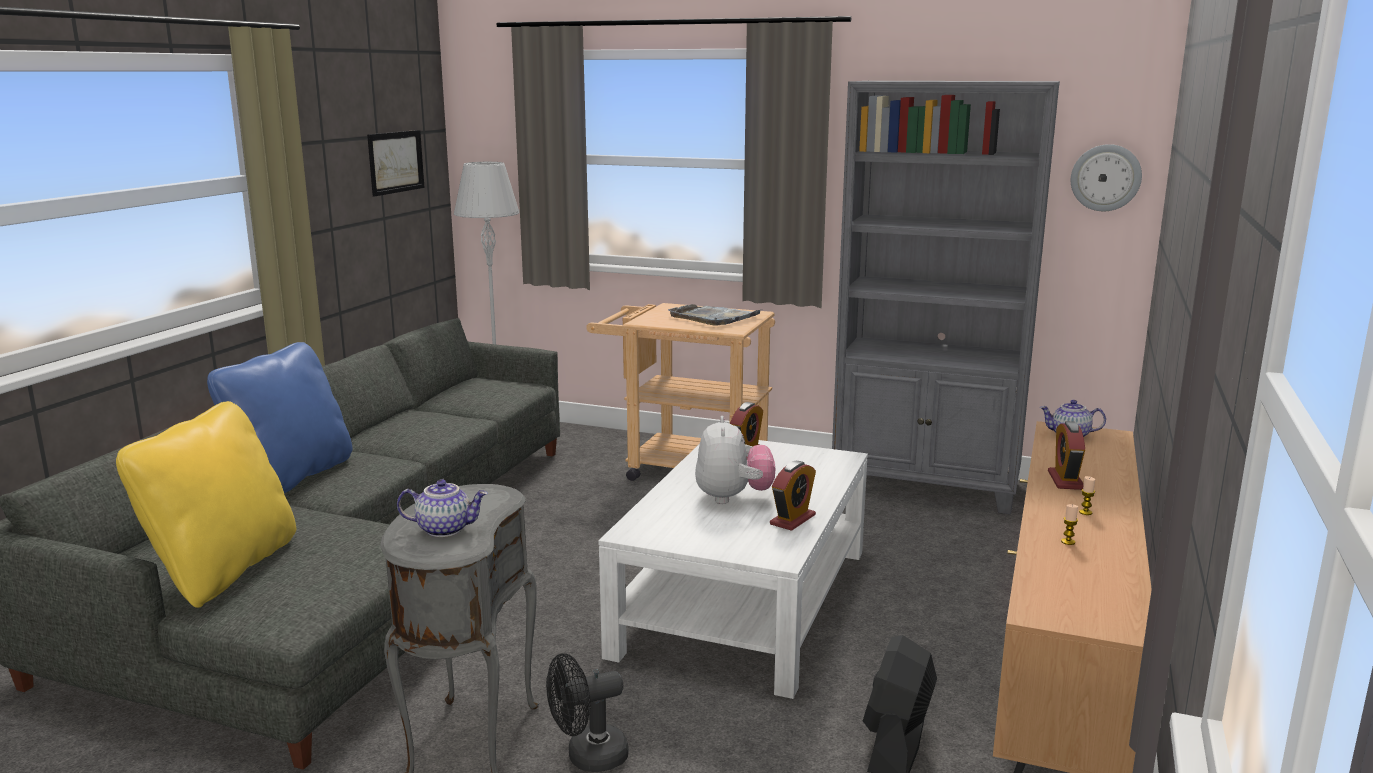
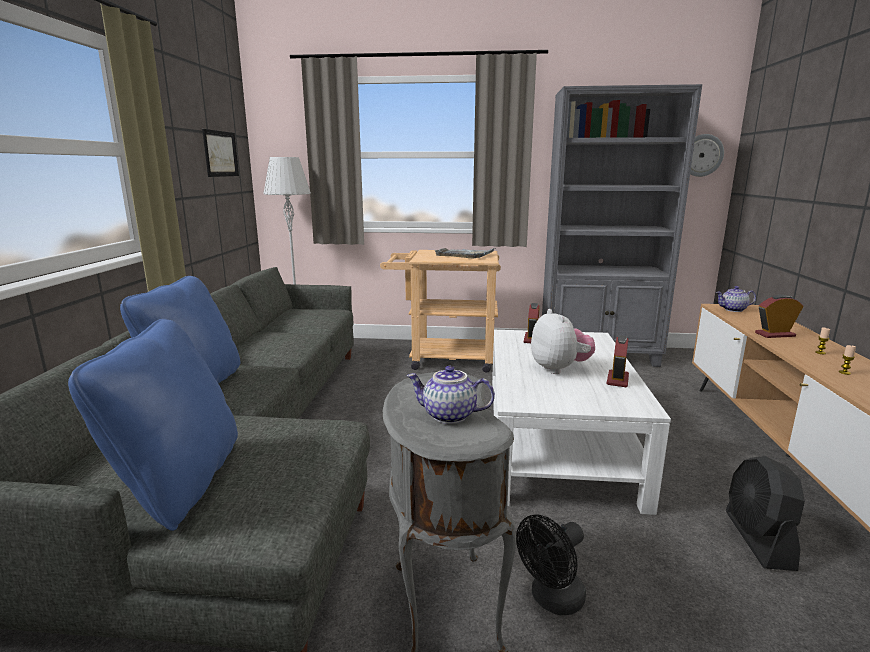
camera: 15 degrees left, 0 degrees up
yellow pillow [116,401,296,608] -> blue pillow [68,319,238,531]
teapot [397,479,488,537] -> teapot turned 150 degrees counterclockwise [407,366,495,424]
alarm clock [1048,421,1085,490] -> alarm clock turned 90 degrees clockwise [755,294,803,338]

